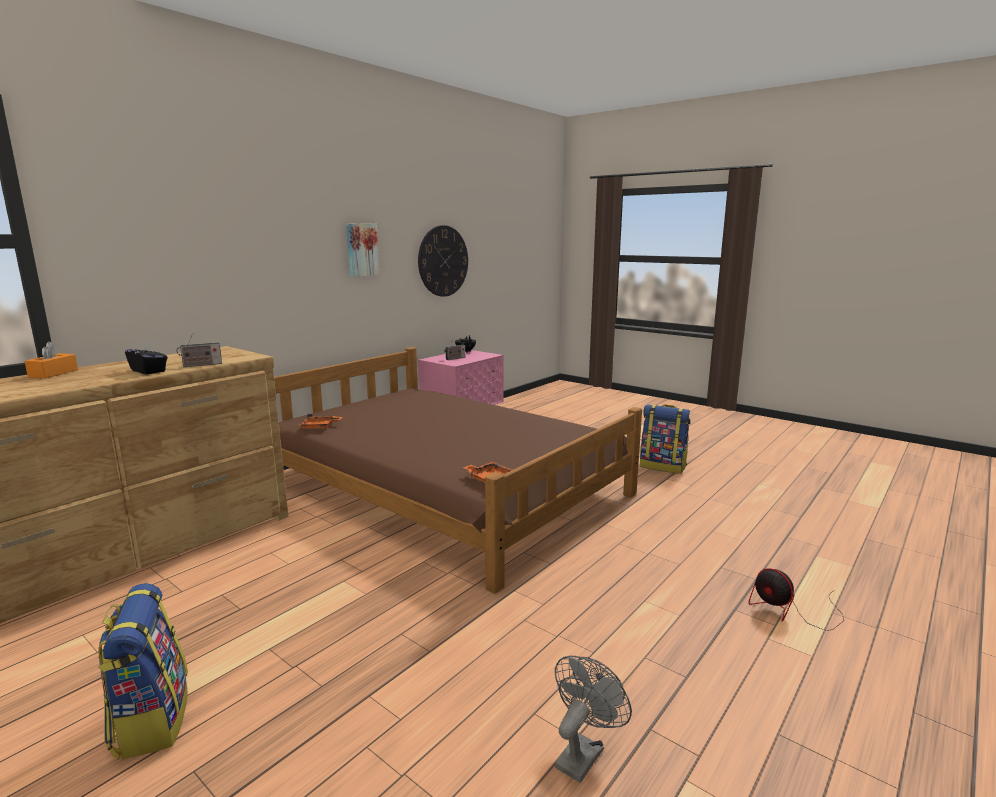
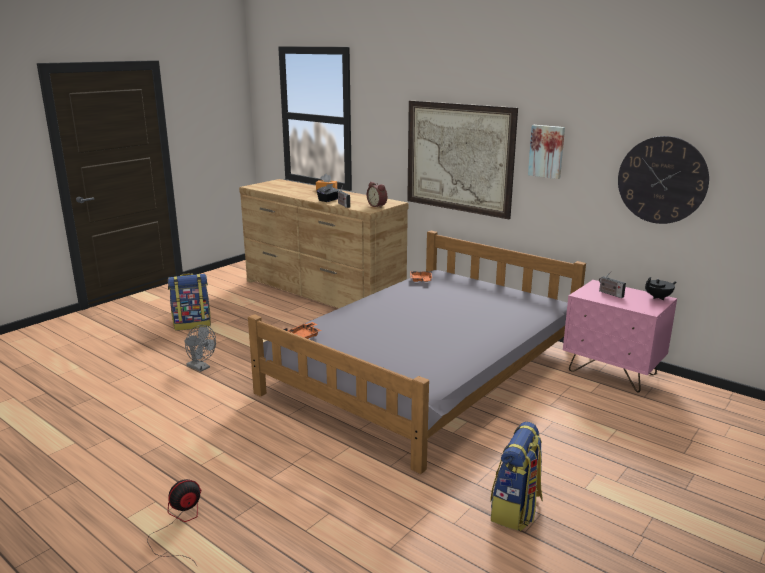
camera: 90 degrees right, 5 degrees up
brown bed [274,347,642,594] -> grey bed [248,231,586,474]
grey fan [555,656,632,783] -> grey fan moved to [184,325,216,372]
none -> alarm clock [367,182,387,207]
none -> picture [407,101,518,219]

